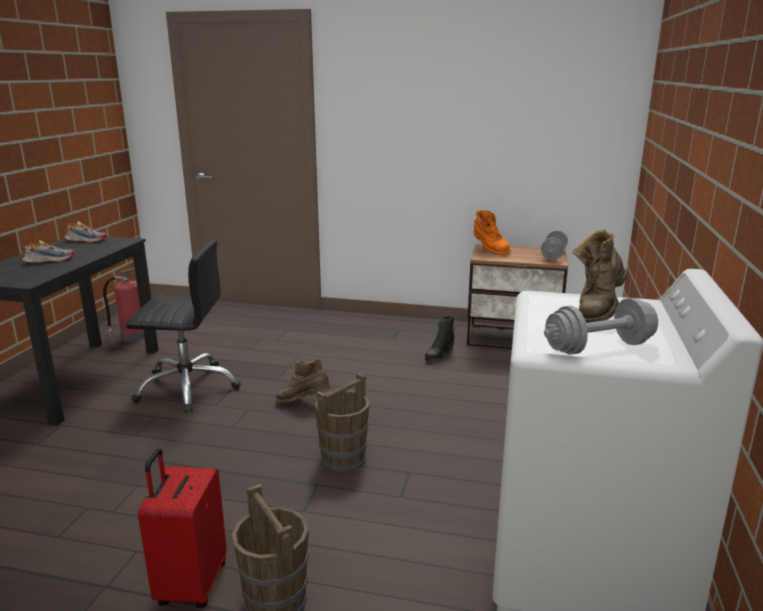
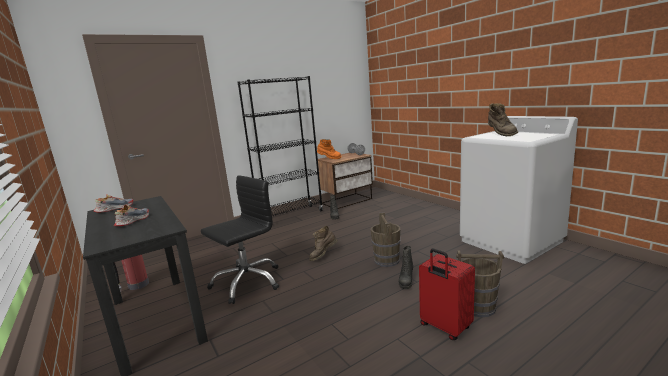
camera: 45 degrees left, 5 degrees down
grey dumbbell [544,298,658,355] -> none
none -> black bookcase [238,76,323,216]
none -> black boot [399,246,413,289]

